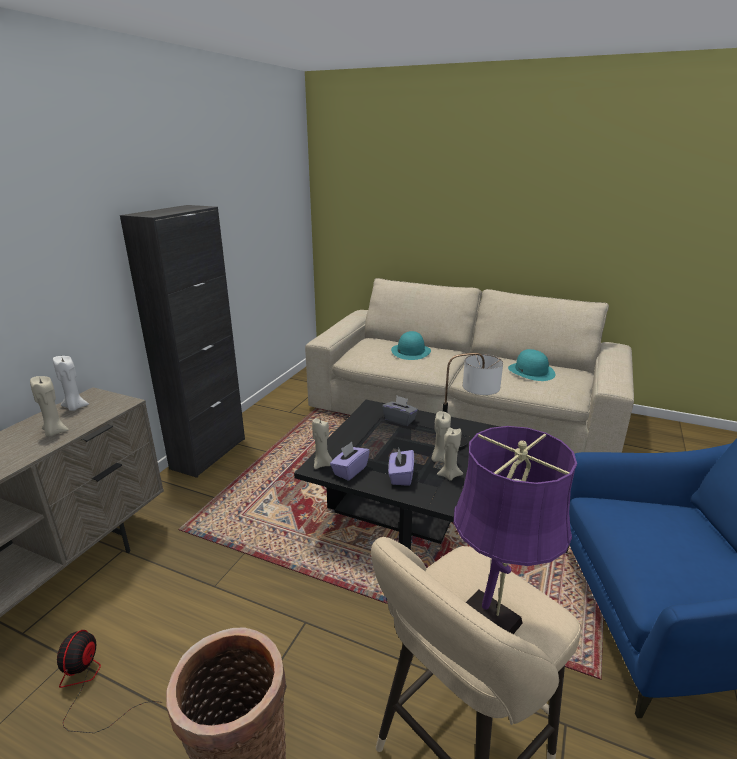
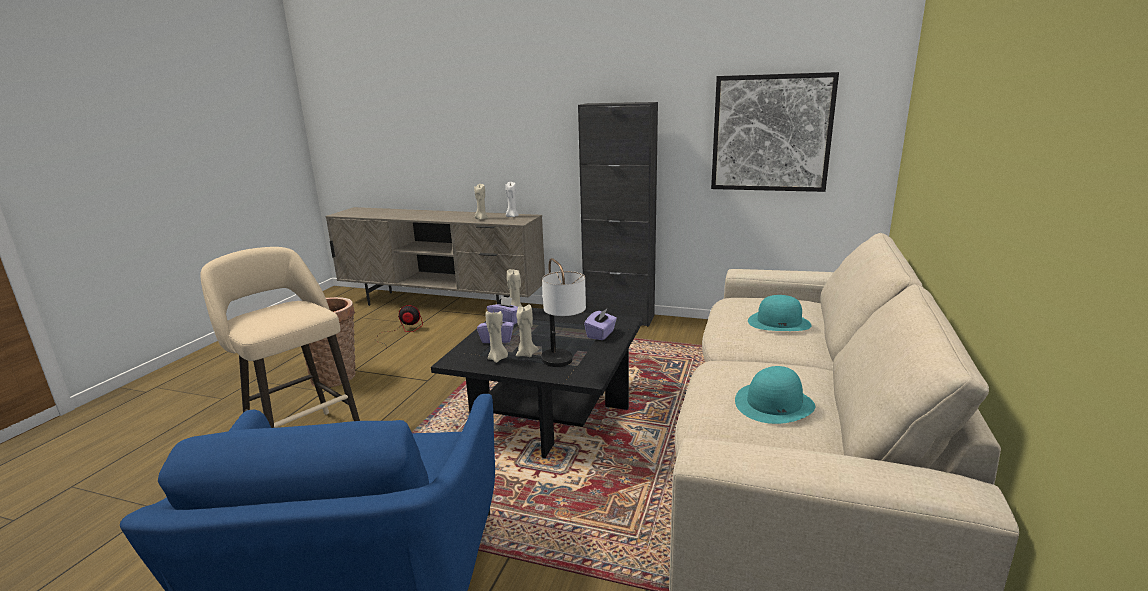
camera: 85 degrees right, 5 degrees down
grey tissue box [382,396,418,426] -> purple tissue box [584,309,617,340]
purple table lamp [453,426,577,634] -> none
none -> picture [711,72,839,192]

